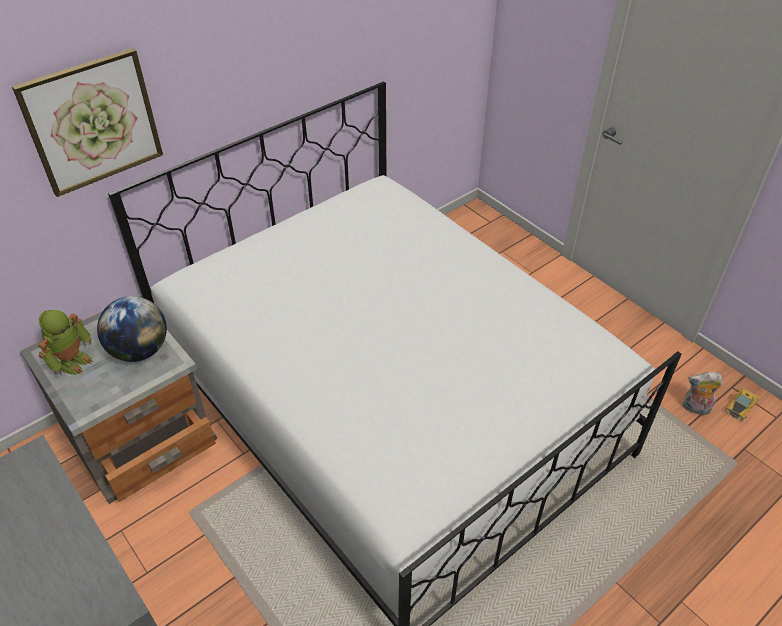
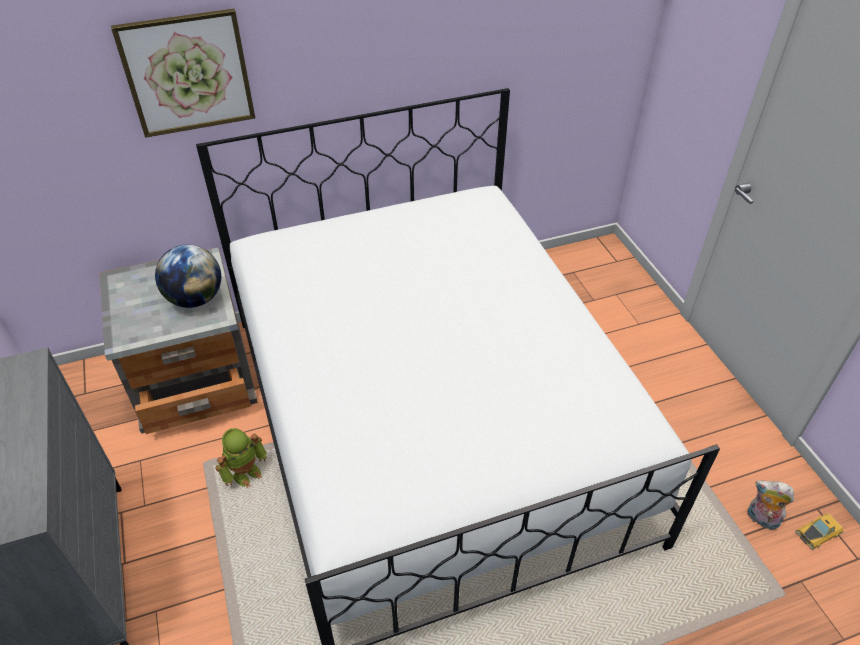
camera: 20 degrees right, 0 degrees up
toy robot [39,310,93,375] -> toy robot moved to [215,428,267,488]

